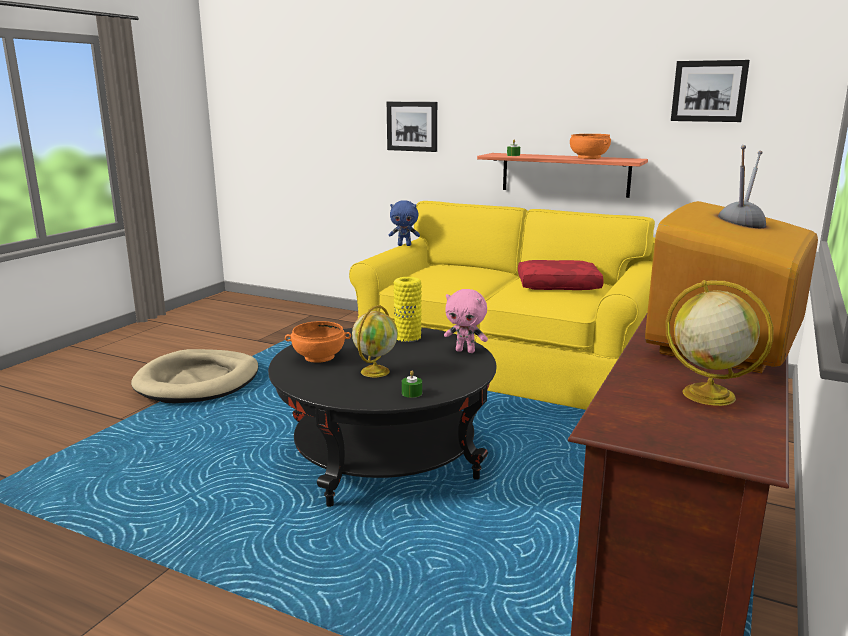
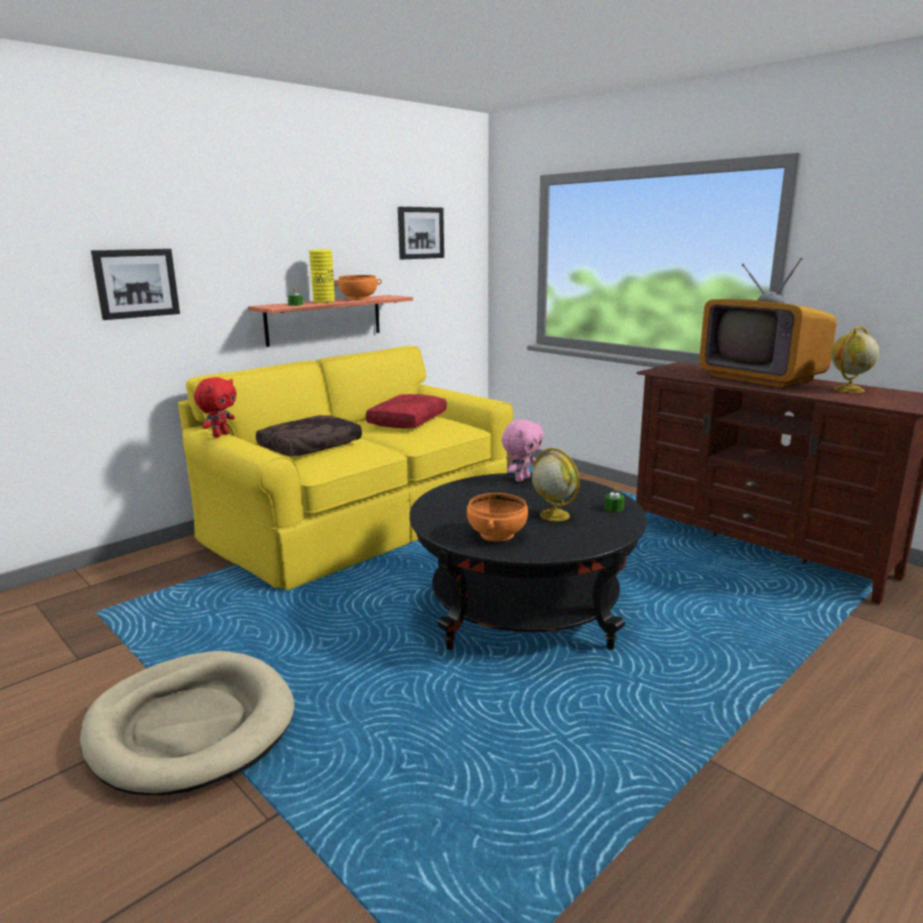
camera: 70 degrees left, 0 degrees up
blue plush toy [389,200,420,246] -> red plush toy [194,377,237,438]
yellow vase [394,277,422,342] -> yellow vase moved to [309,249,335,303]
none -> brown pillow [256,415,362,456]

